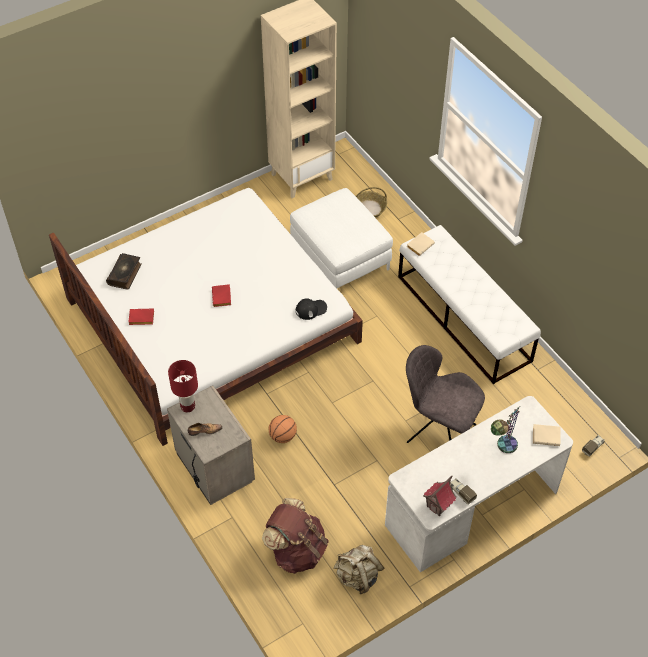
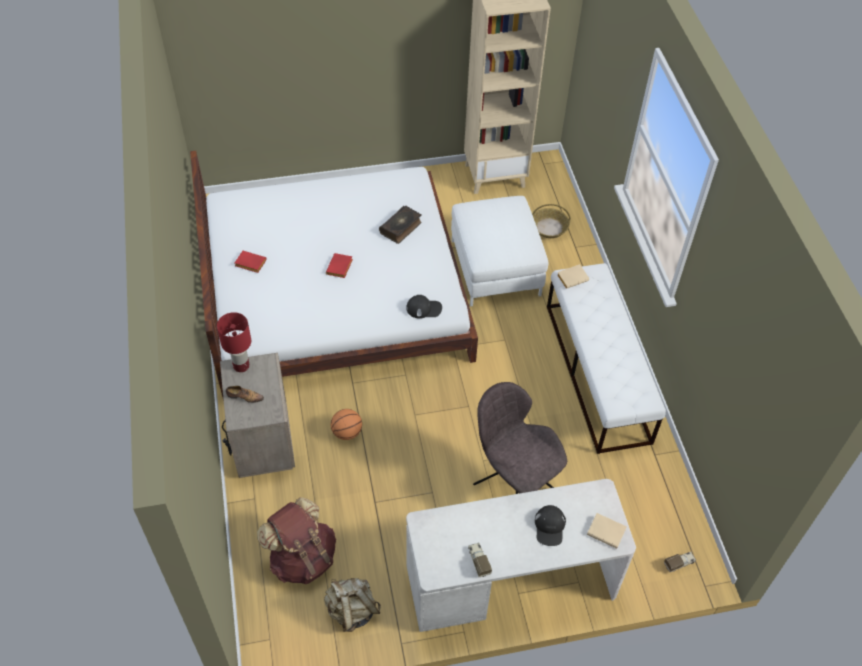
camera: 20 degrees right, 0 degrees up
book [106,253,142,290] -> book moved to [379,205,422,244]
toy house [423,476,456,516] -> none
table lamp [491,407,520,453] -> black cap [535,505,566,546]

